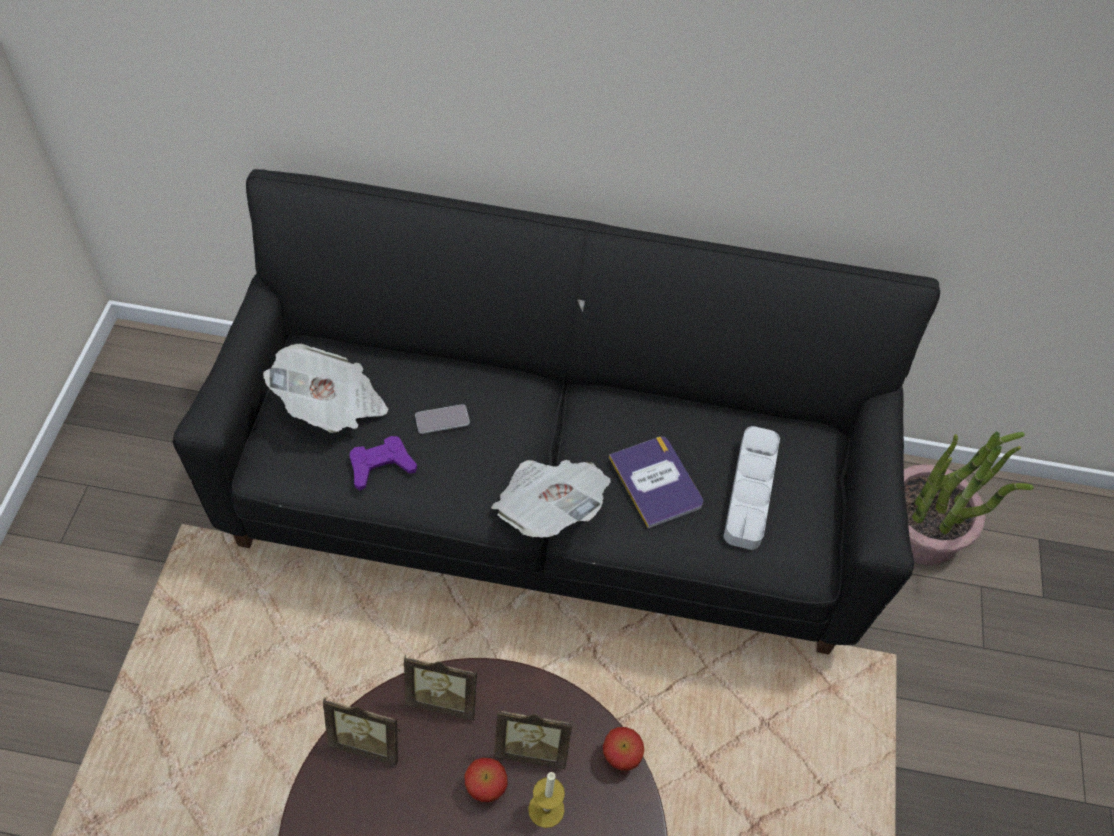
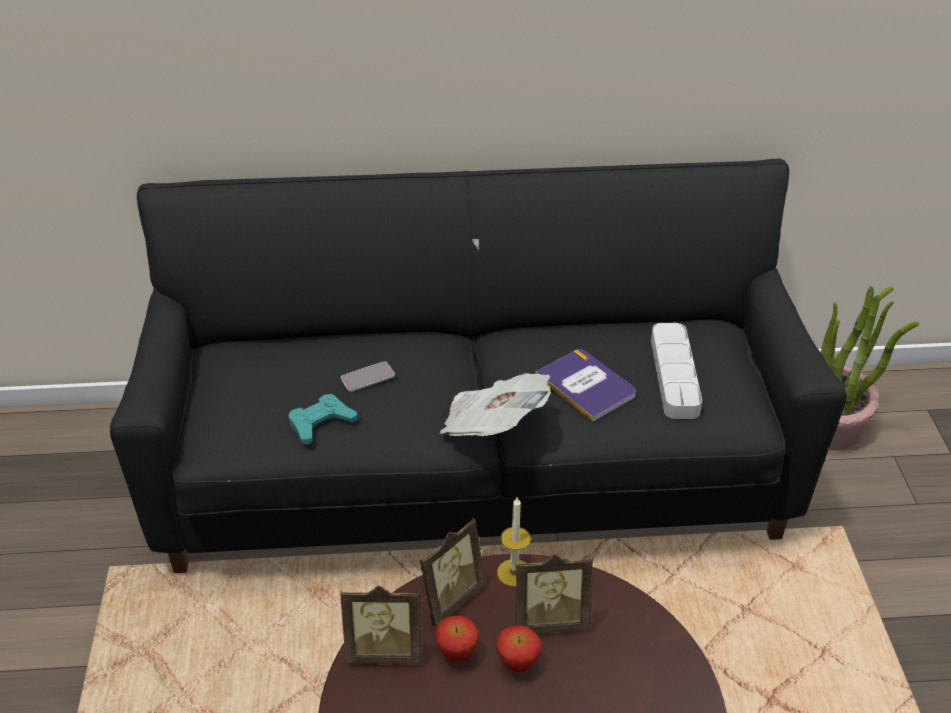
camera: 10 degrees left, 15 degrees down
newspaper [263,344,388,433] -> none
purple game controller [350,436,417,491] -> turquoise game controller [289,394,357,445]
picture frame [404,655,477,720] -> picture frame turned 45 degrees counterclockwise [420,517,486,627]
candle [528,772,565,828] -> candle moved to [497,497,531,587]
apple [603,727,644,770] -> apple moved to [435,616,479,663]

